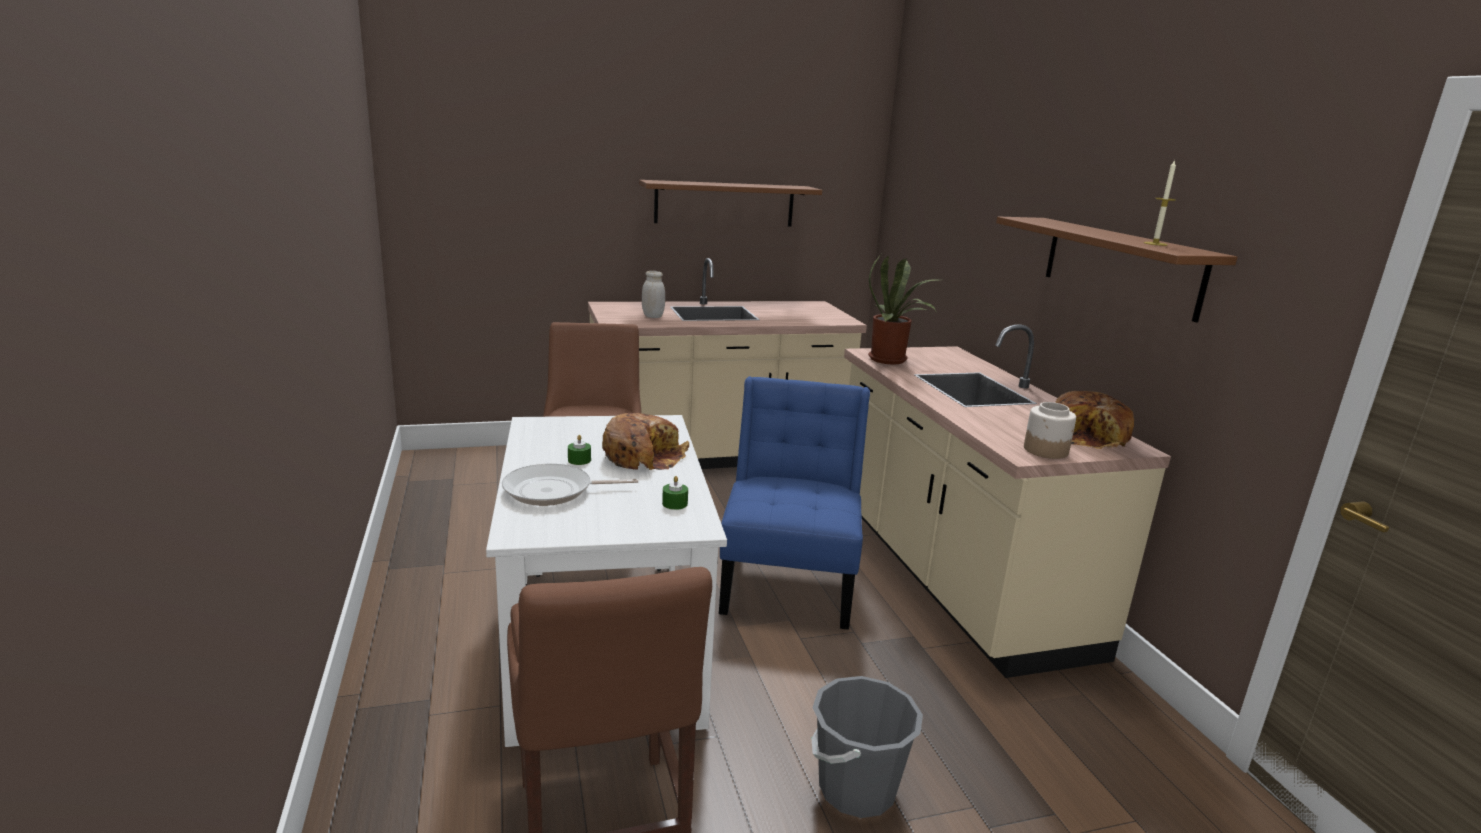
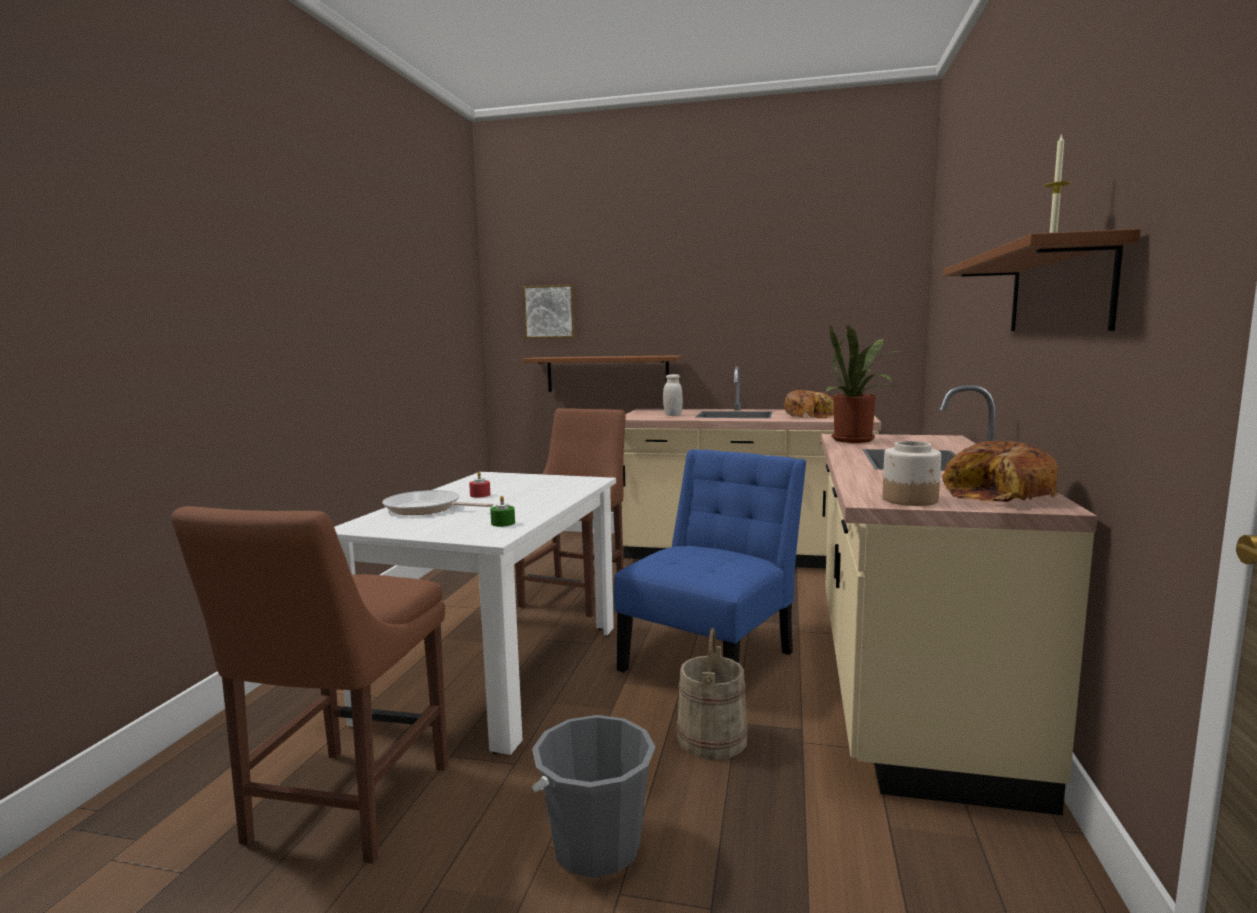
camera: 30 degrees right, 10 degrees down
green candle [568,435,591,465] -> red candle [469,472,490,498]
bread [602,413,689,470] -> bread moved to [784,390,834,419]
brown shelf [639,180,822,227] -> brown shelf moved to [523,355,682,392]
none -> picture [523,284,576,339]
none -> beige bucket [676,628,748,760]

